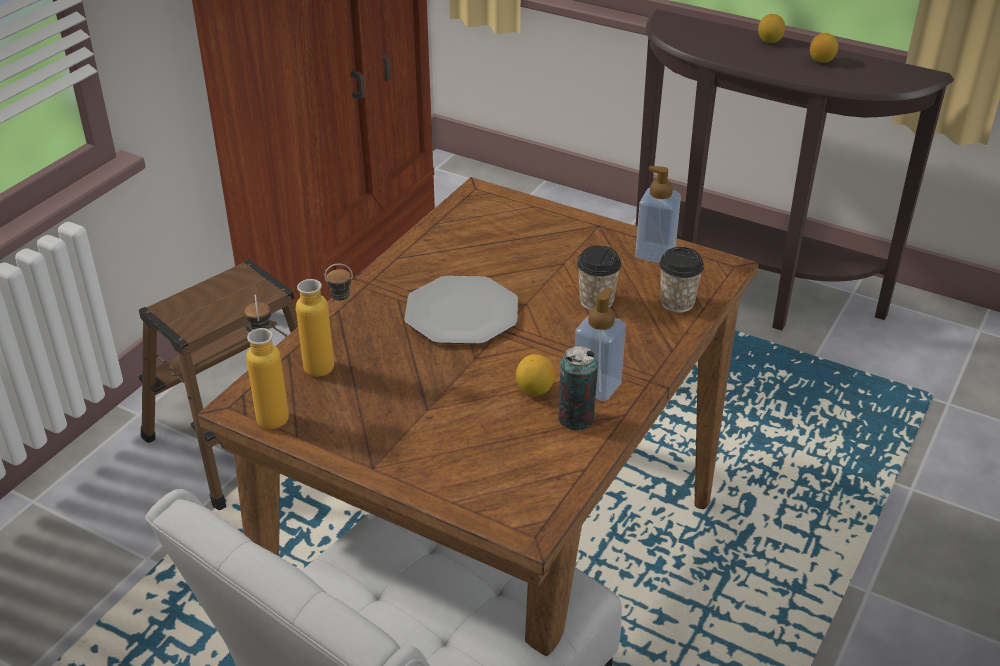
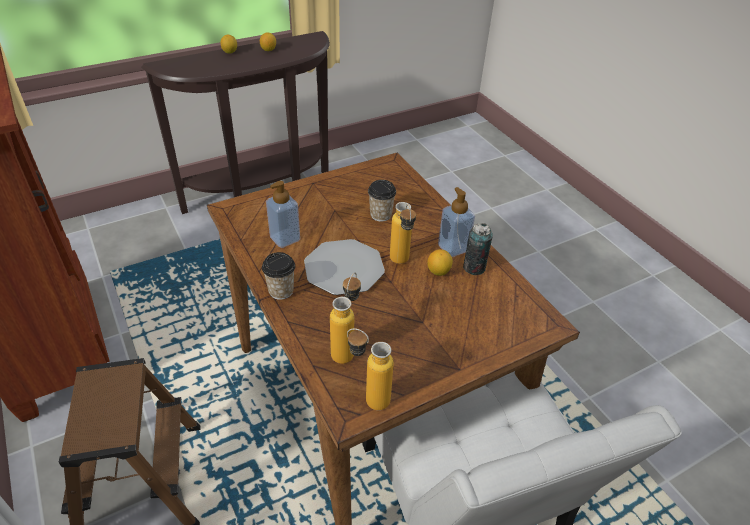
camera: 60 degrees left, 5 degrees up
soap dispenser [635,166,681,263] -> soap dispenser moved to [266,181,300,248]
cup [659,247,704,313] -> cup moved to [262,252,295,300]
none -> bottle [390,202,416,264]

